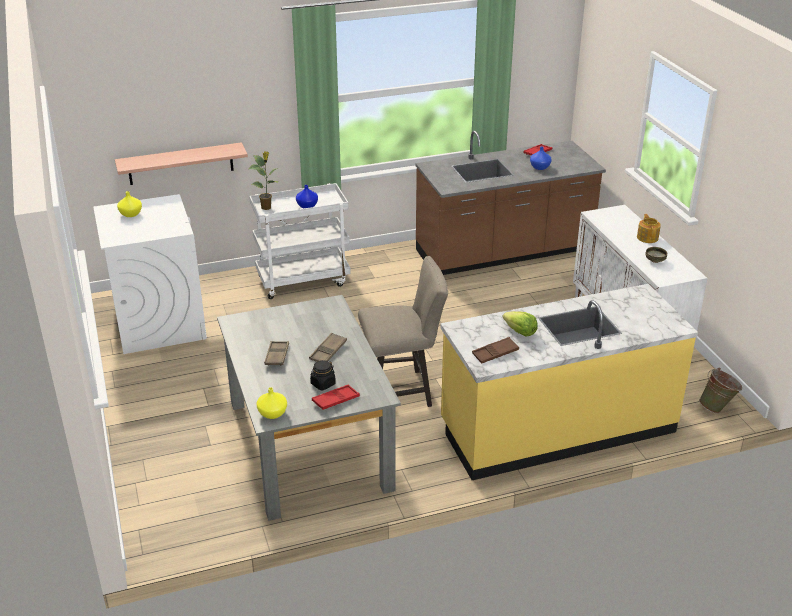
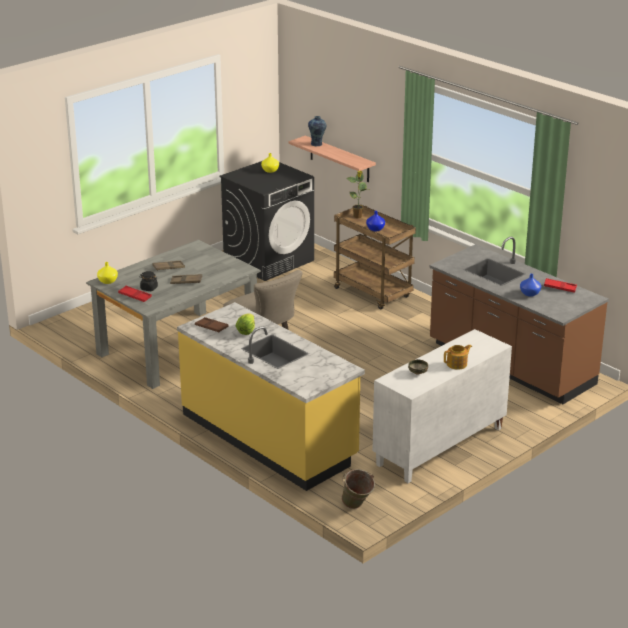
camera: 65 degrees right, 5 degrees down
white washing machine [93,194,207,354] -> black washing machine [219,161,314,281]
white cart [249,183,351,299] -> brown cart [334,205,416,310]
none -> vase [308,116,326,146]

